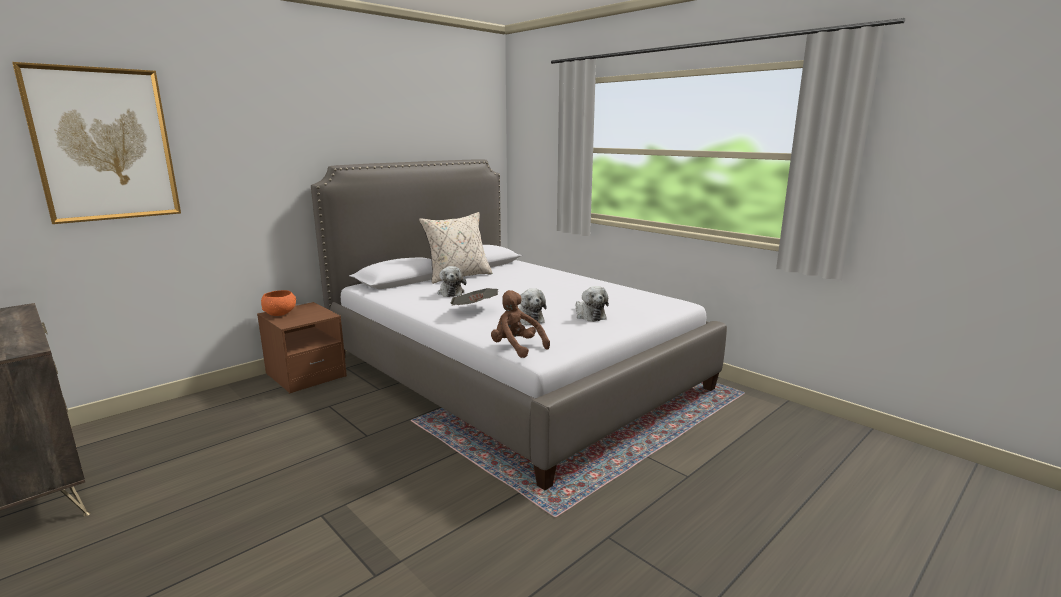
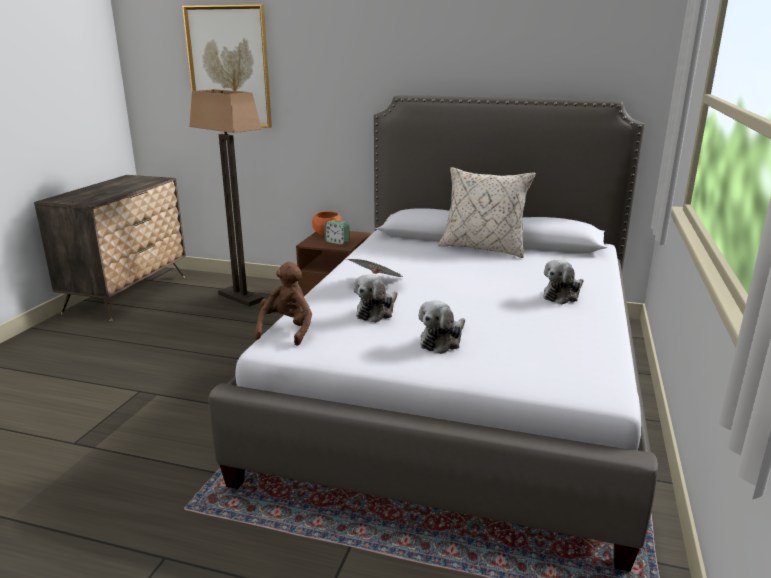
camera: 60 degrees right, 5 degrees up
plush toy [437,266,466,297] -> plush toy moved to [543,259,584,304]
none -> floor lamp [189,89,264,307]
none -> alarm clock [324,220,349,245]

